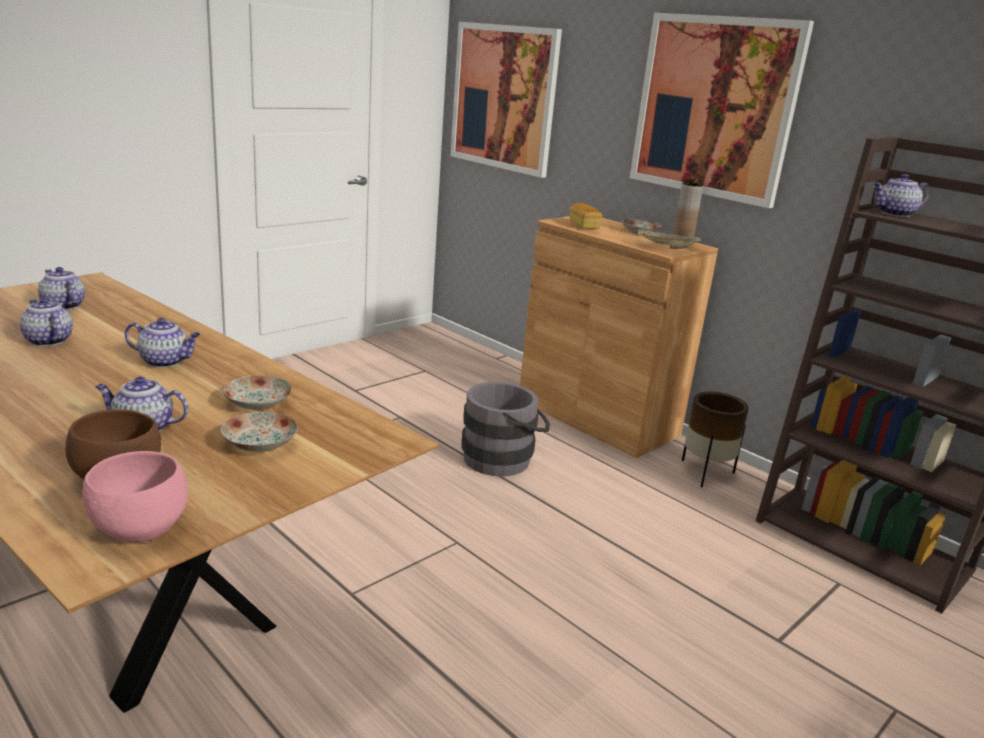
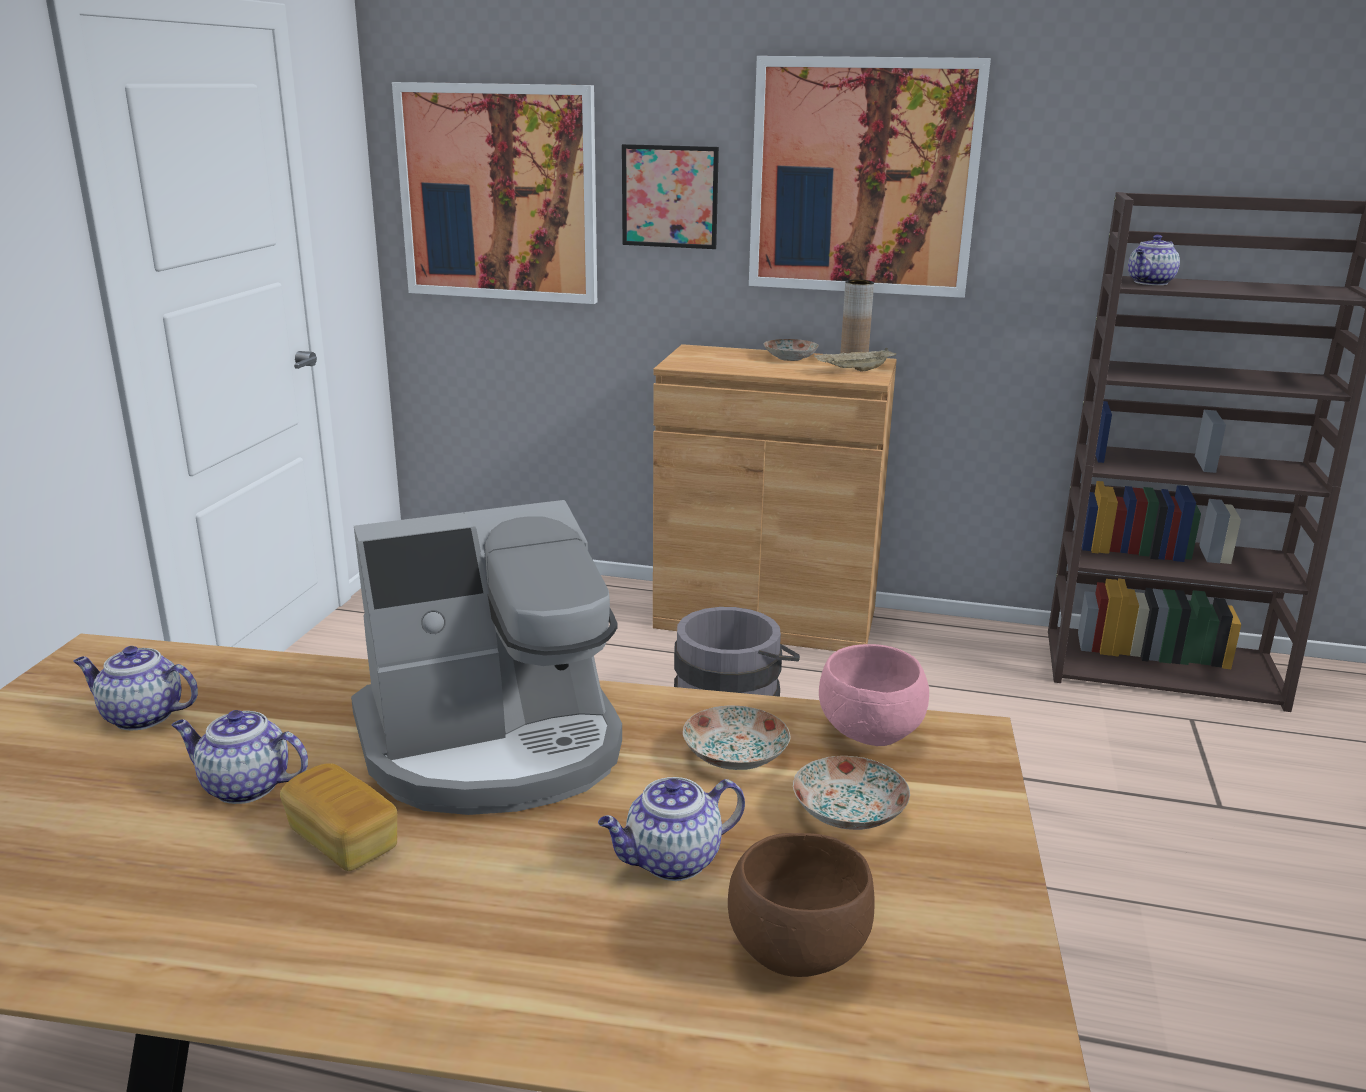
camera: 30 degrees left, 0 degrees up
pink bowl [83,451,188,542] -> pink bowl moved to [819,644,929,746]
teapot [125,318,200,368] -> coffee machine [351,500,622,815]
bread [570,203,602,229] -> bread moved to [280,763,397,871]
brown planter [682,391,749,487] -> none
none -> picture [622,144,719,249]

